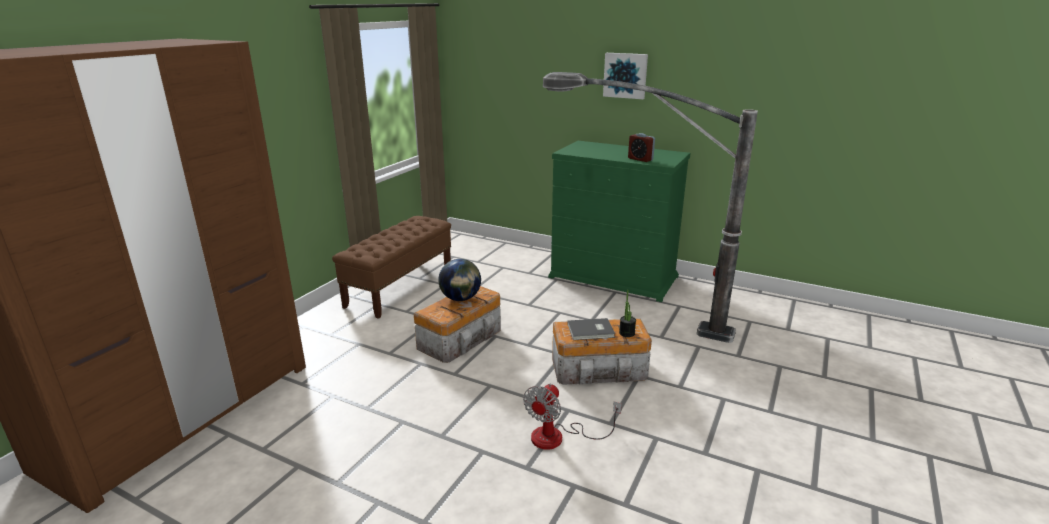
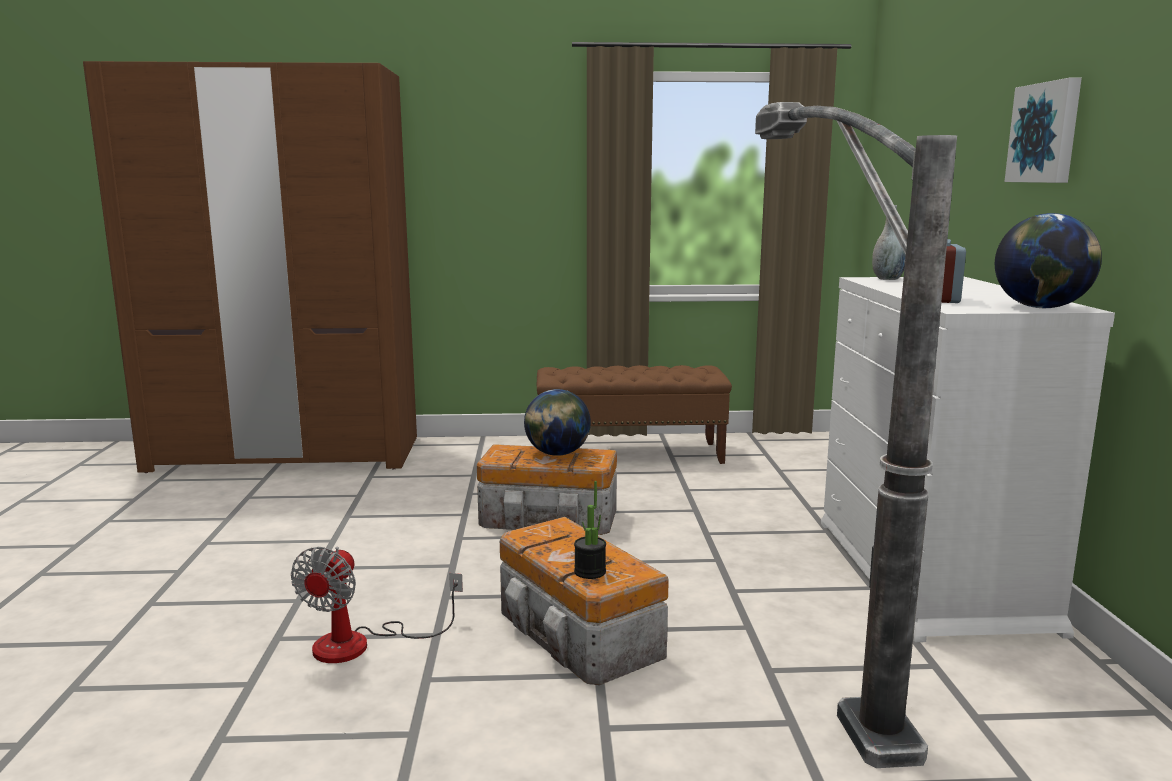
camera: 60 degrees right, 10 degrees down
fan [523,383,622,450] -> fan turned 75 degrees counterclockwise [291,547,463,663]
green dresser [548,141,691,302] -> white dresser [821,277,1115,642]
grey book [567,318,615,340] -> none
none -> grey vase [872,205,906,280]
none -> globe [995,213,1102,308]

